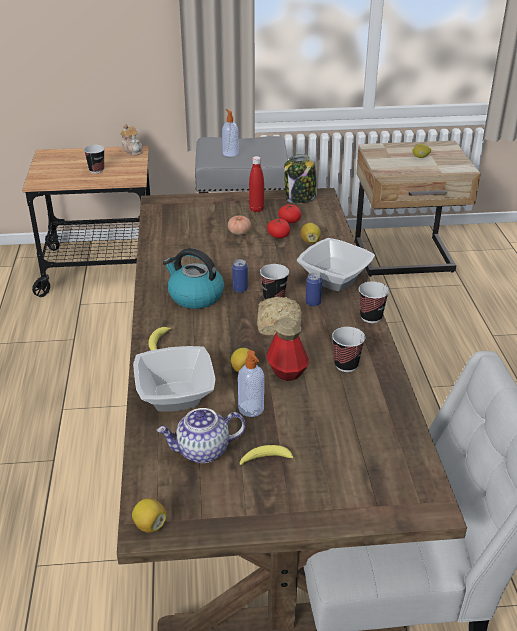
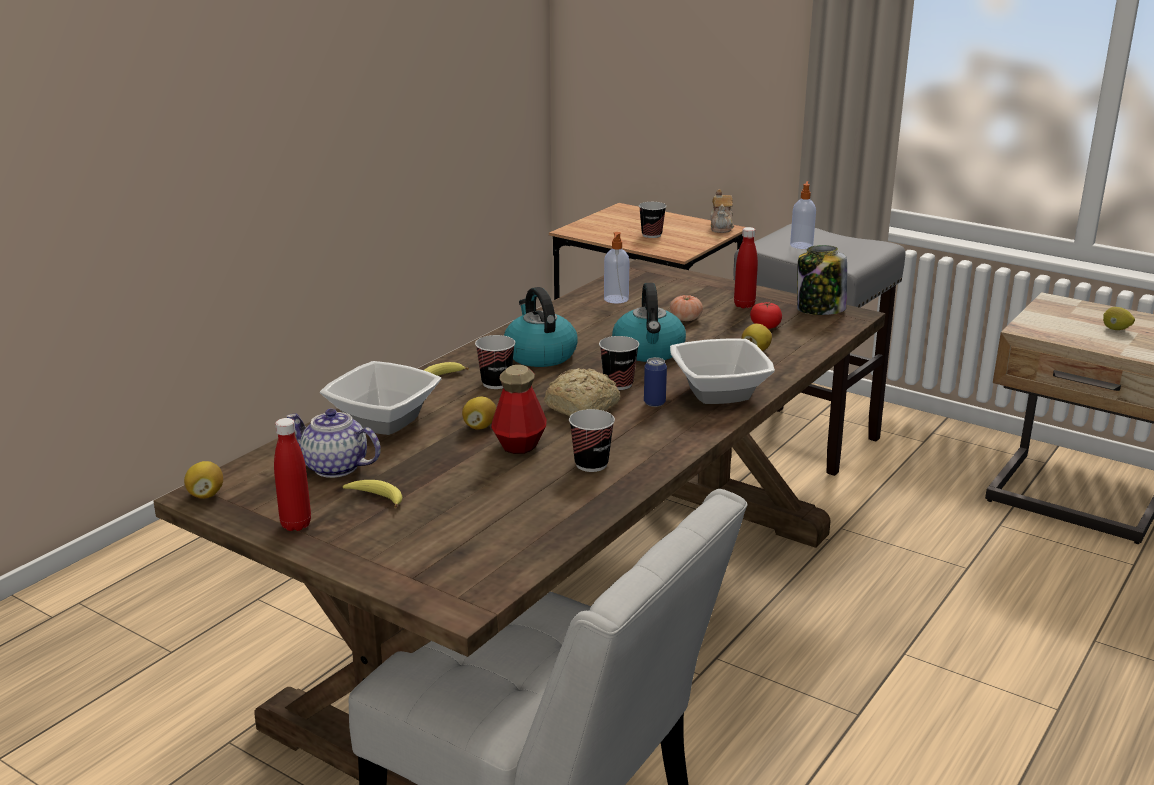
camera: 40 degrees right, 10 degrees down
can [232,259,248,293] -> none
soap dispenser [238,350,264,417] -> soap dispenser moved to [604,232,630,303]
tomato [267,219,290,238] -> none
cup [359,281,389,323] -> cup moved to [475,335,515,389]
none -> red bottle [274,418,311,531]
none -> kettle [612,283,686,362]

